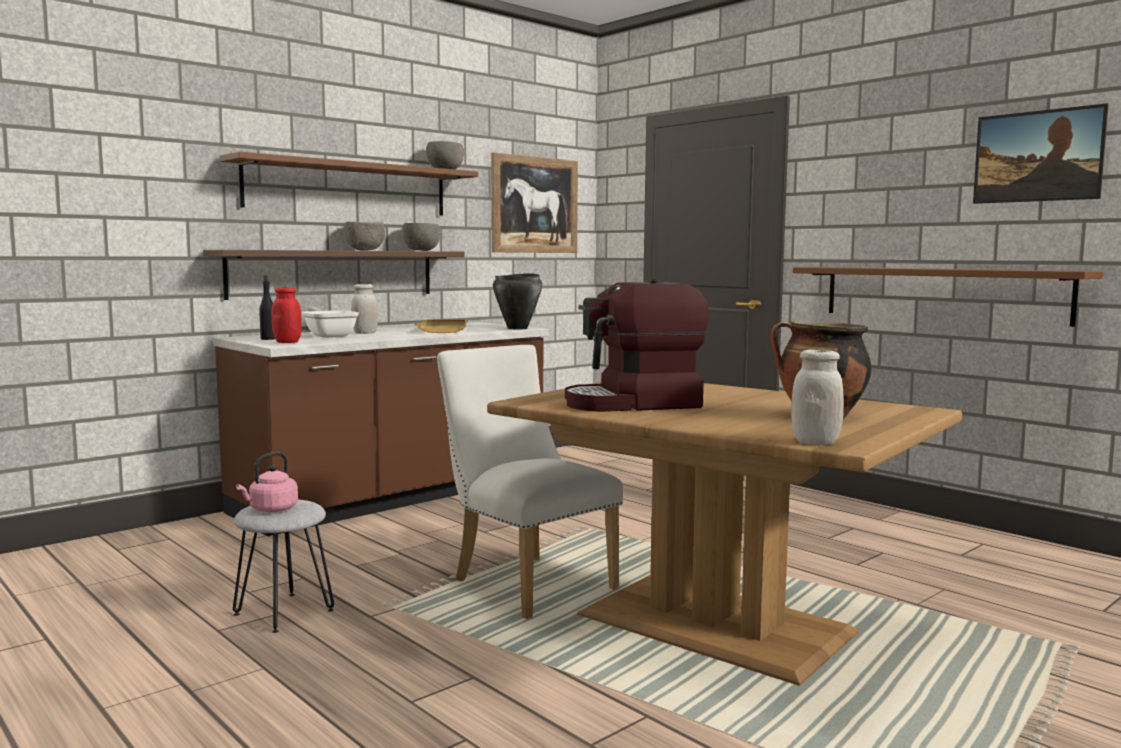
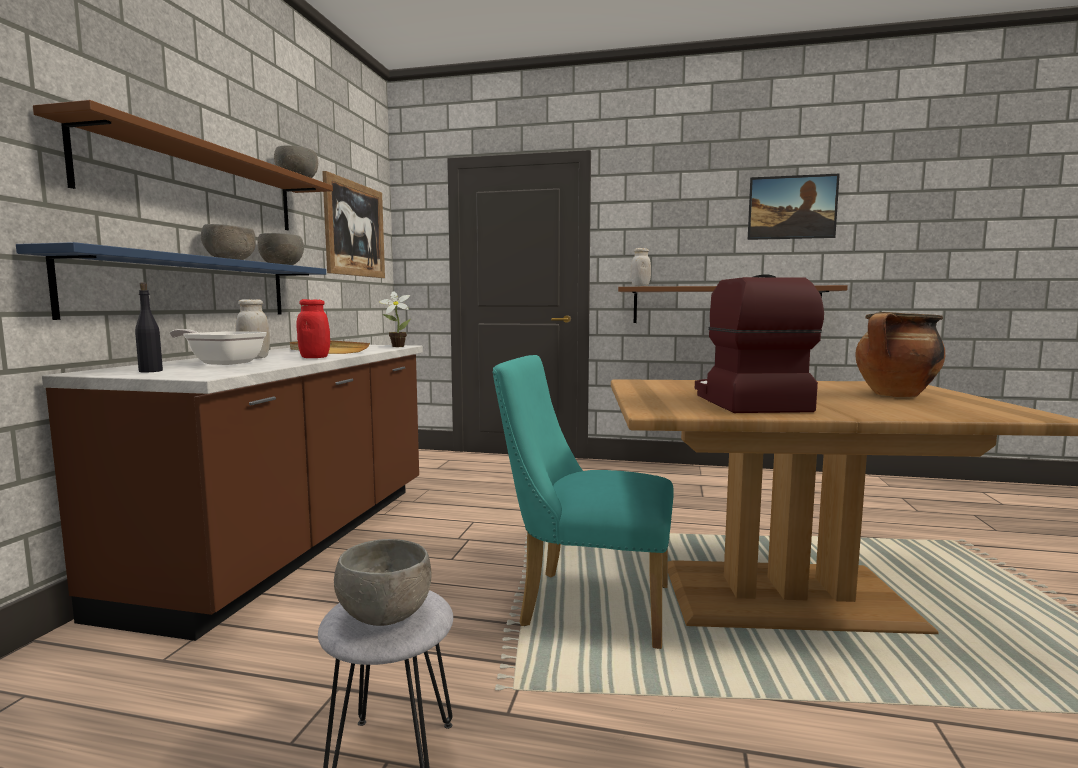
camera: 35 degrees left, 0 degrees up
brown shelf [203,250,465,300] -> blue shelf [16,242,326,320]
pink kettle [236,452,298,512] -> grey bowl [334,539,432,626]
red jar [271,287,302,343] -> red jar moved to [296,299,330,358]
white chair [437,345,623,619] -> turquoise chair [493,355,674,649]
black cooking pot [493,273,542,329] -> potted plant [379,291,411,347]
coffee machine [565,280,709,412] -> coffee machine turned 135 degrees clockwise [695,275,824,413]
white jar [792,349,844,445] -> white jar moved to [631,248,651,287]

